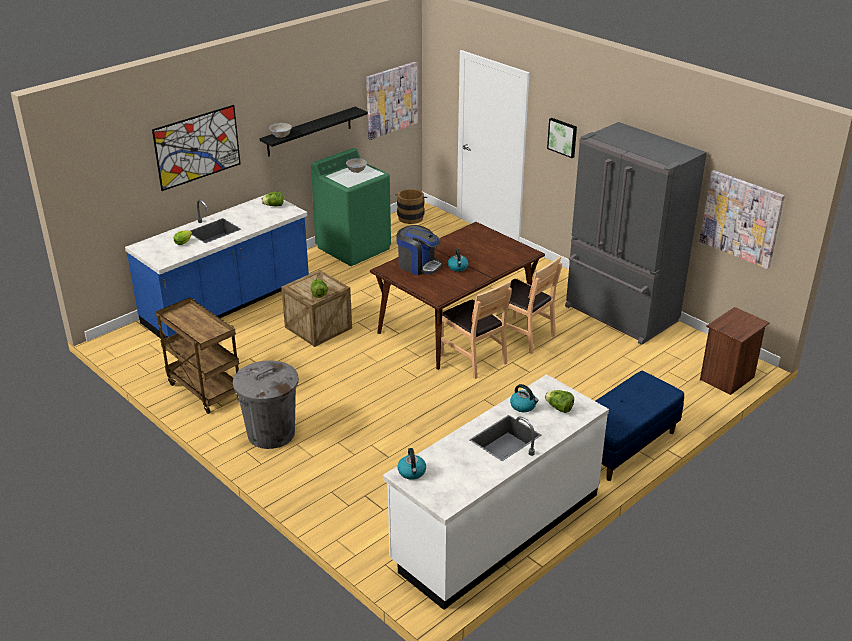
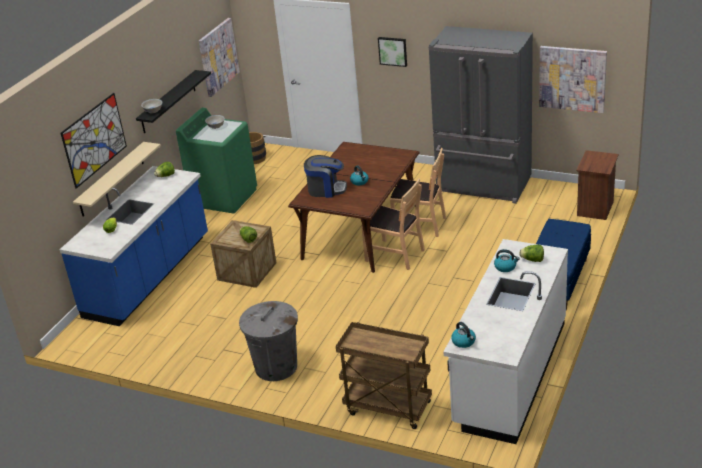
camera: 20 degrees left, 0 degrees up
brown cart [156,297,239,414] -> brown cart moved to [336,322,432,429]
none -> beige shelf [73,142,161,216]

